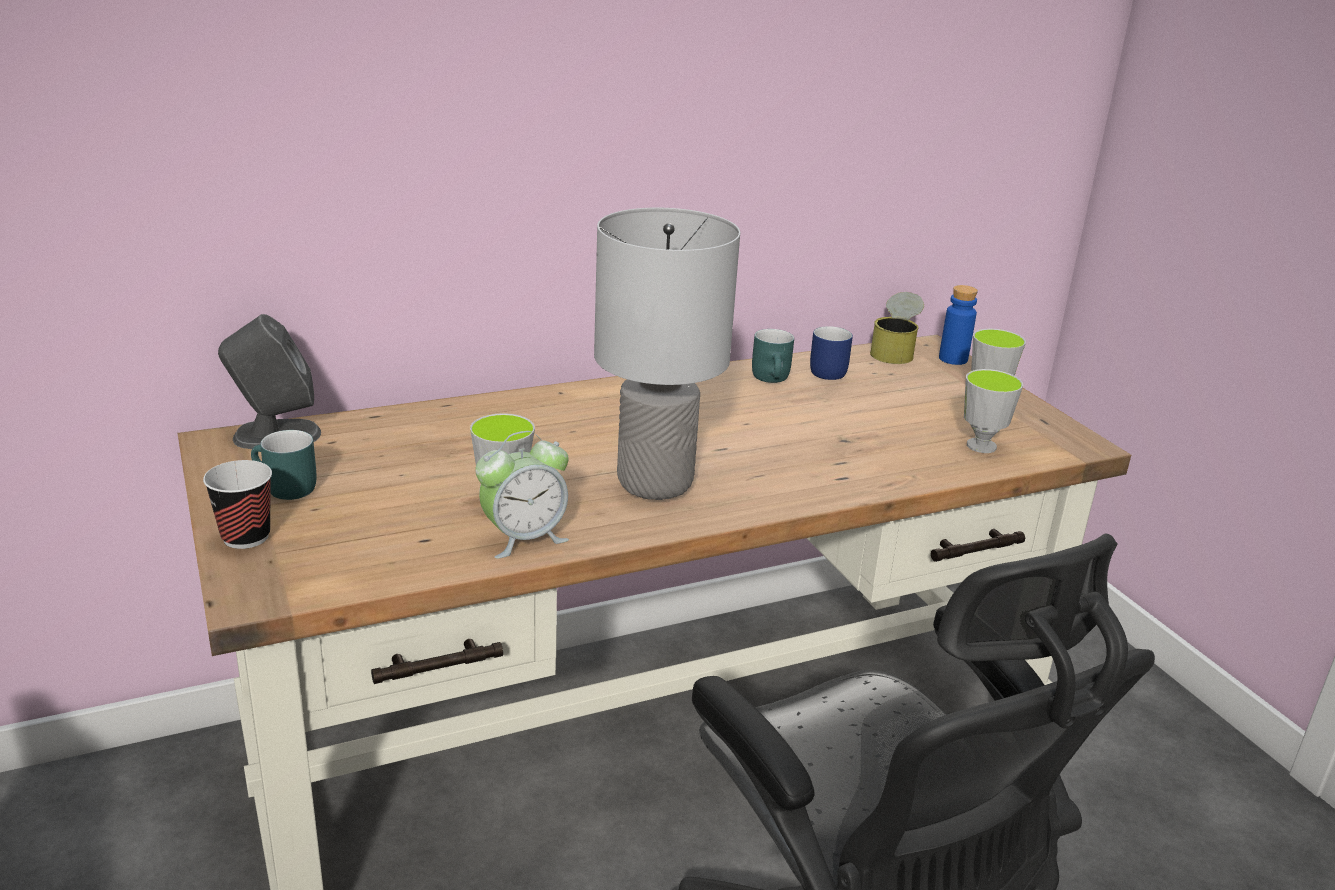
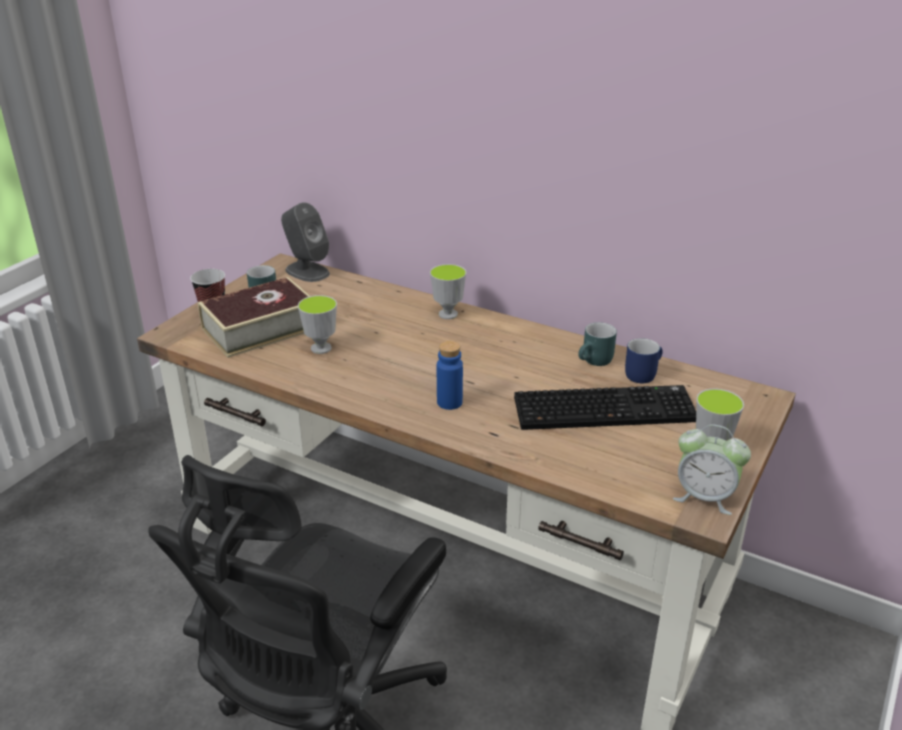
camera: 55 degrees right, 5 degrees up
alarm clock [475,431,569,558] -> alarm clock moved to [673,424,751,515]
grey table lamp [594,208,740,500] -> none
can [870,292,924,364] -> none
blue bottle [939,285,978,365] -> blue bottle moved to [437,341,463,410]
cup [964,369,1023,453] -> cup moved to [430,264,467,319]
none -> book [198,277,310,358]
none -> keyboard [514,385,696,430]

